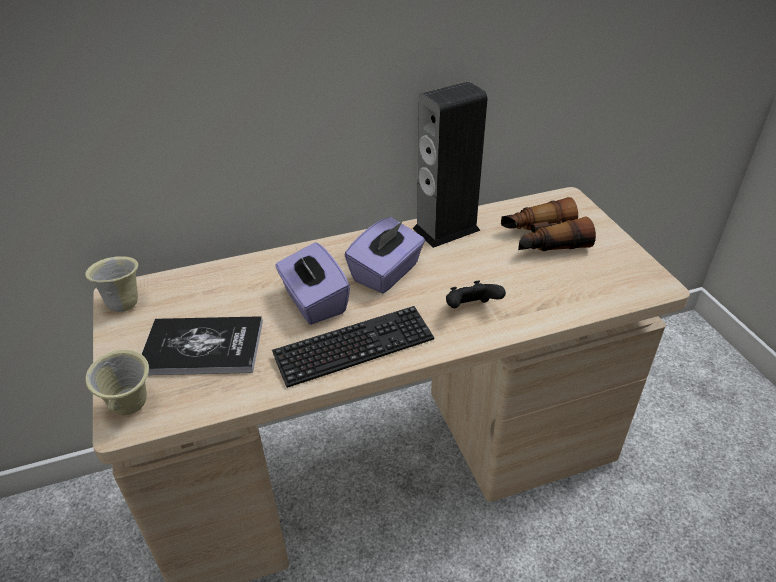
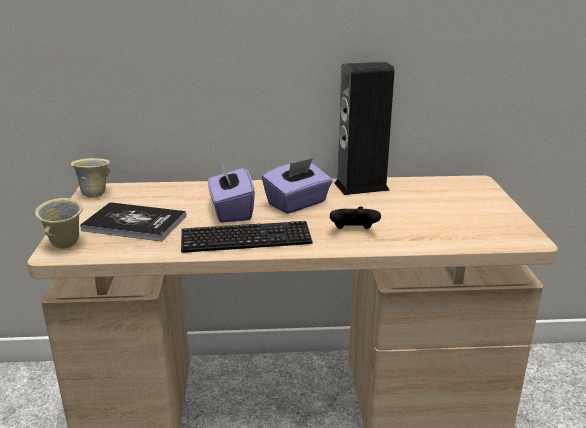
camera: 15 degrees right, 15 degrees down
binoculars [501,197,596,251] -> none

